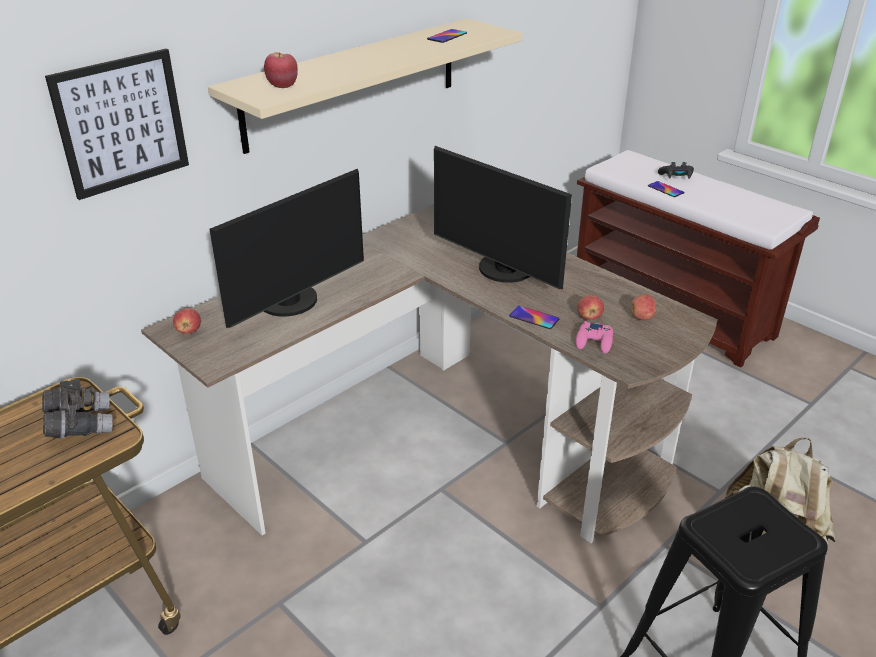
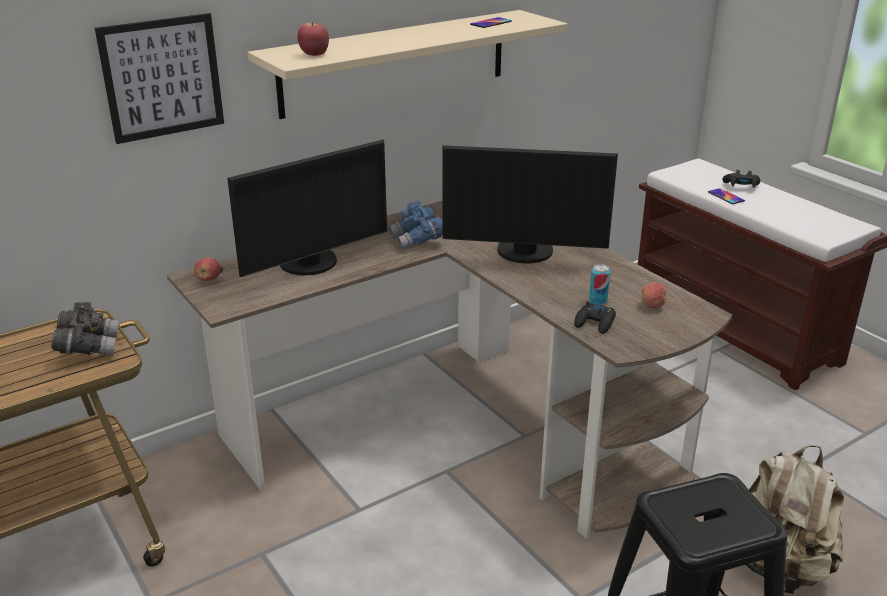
camera: 10 degrees right, 5 degrees down
monitor [434,146,572,289] -> monitor turned 45 degrees counterclockwise [443,145,618,263]
phone [509,306,559,329] -> none
pink game controller [576,321,613,353] -> black game controller [574,301,616,334]
apple [577,295,604,320] -> can [589,264,610,305]
none -> blue binoculars [389,201,443,250]

